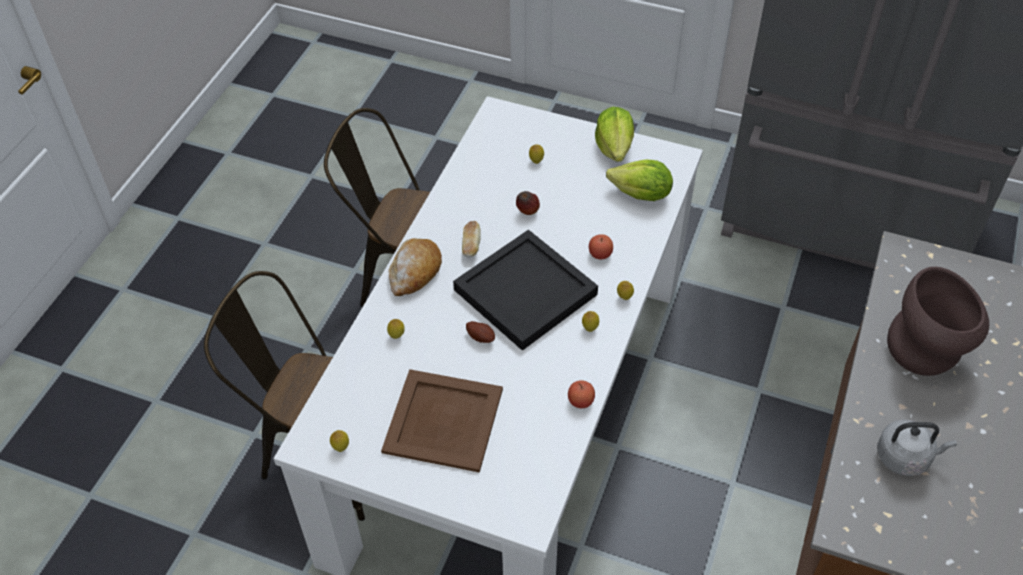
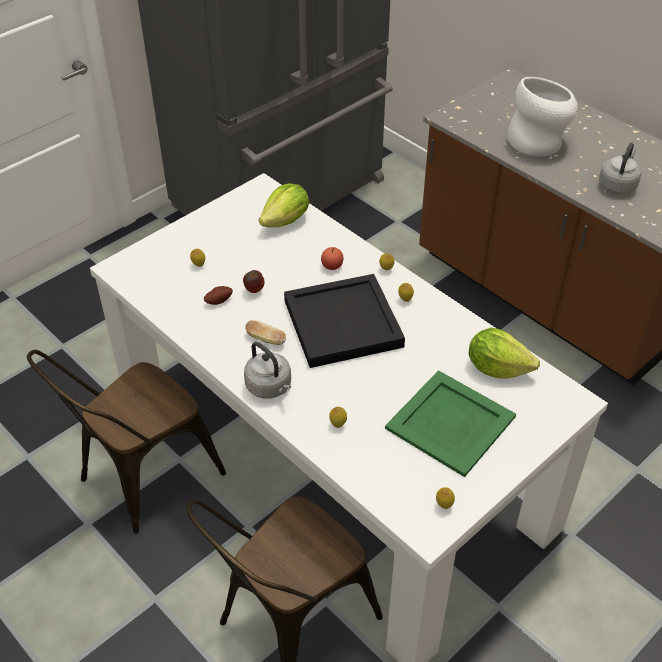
camera: 65 degrees left, 5 degrees down
brown tray [381,369,503,473] -> green tray [385,370,516,477]
bread [388,238,442,296] -> grey kettle [244,342,291,399]
potato [466,321,495,343] -> potato moved to [204,286,233,305]
apple [568,380,595,408] -> none
lettuce [595,107,634,162] -> lettuce moved to [469,327,540,379]
brown vase [887,267,989,376] -> white vase [508,77,578,157]

